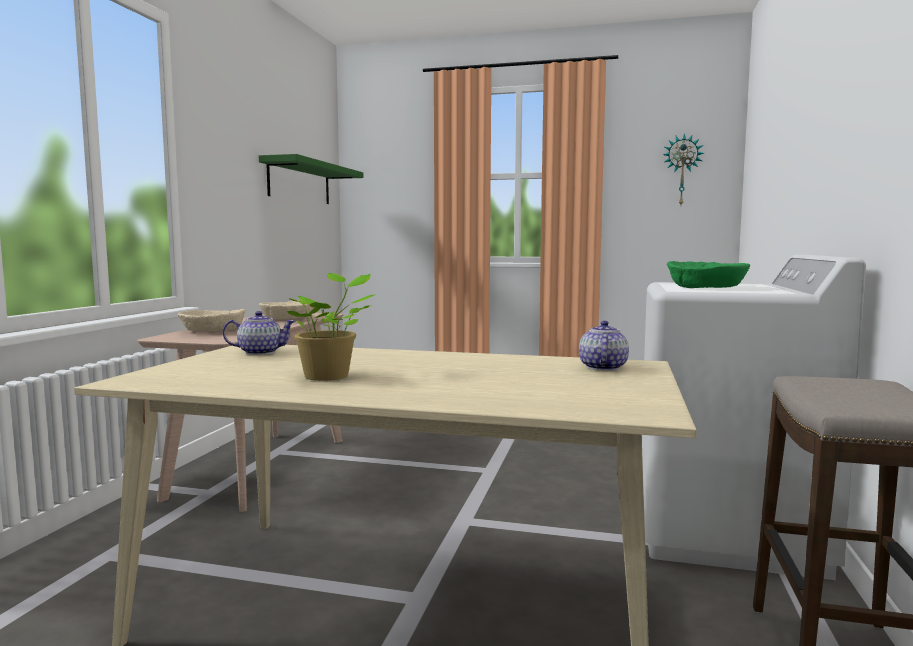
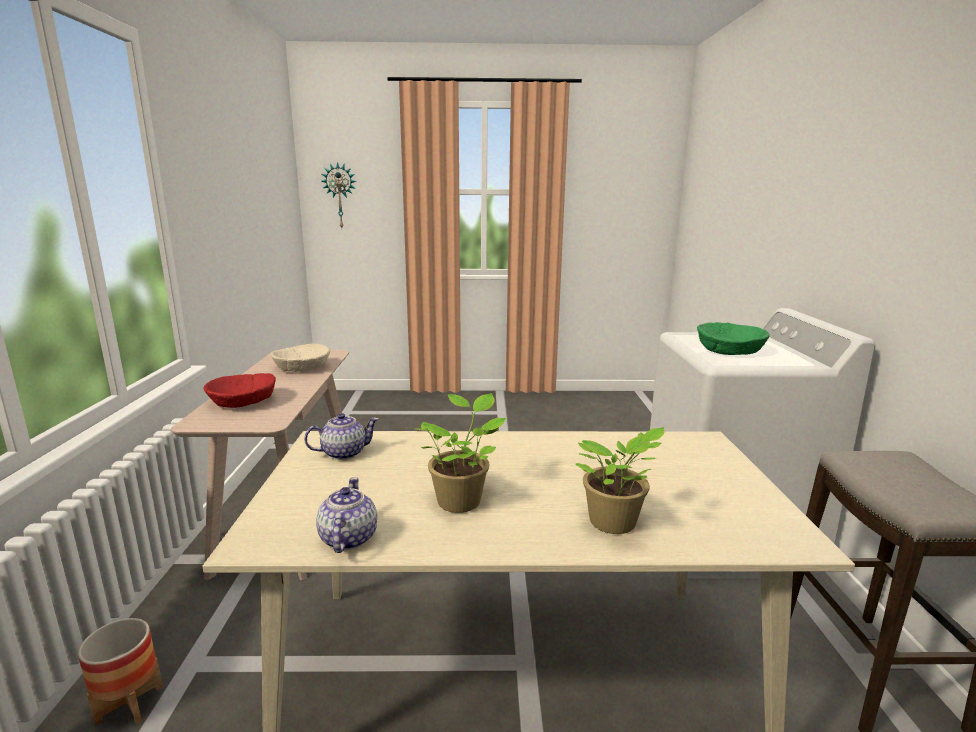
camera: 15 degrees left, 10 degrees up
beige bowl [178,309,246,332] -> red bowl [203,373,276,408]
green shelf [259,154,363,204] -> none
teapot [579,321,629,371] -> teapot moved to [316,477,377,553]
wall clock [663,133,704,205] -> wall clock moved to [321,162,357,228]
none -> planter [78,618,163,726]
none -> potted plant [575,427,664,534]

